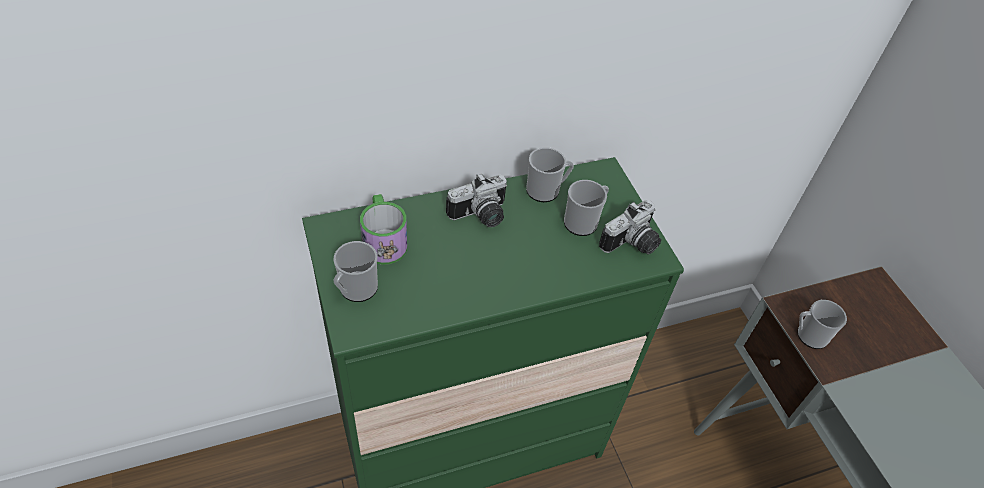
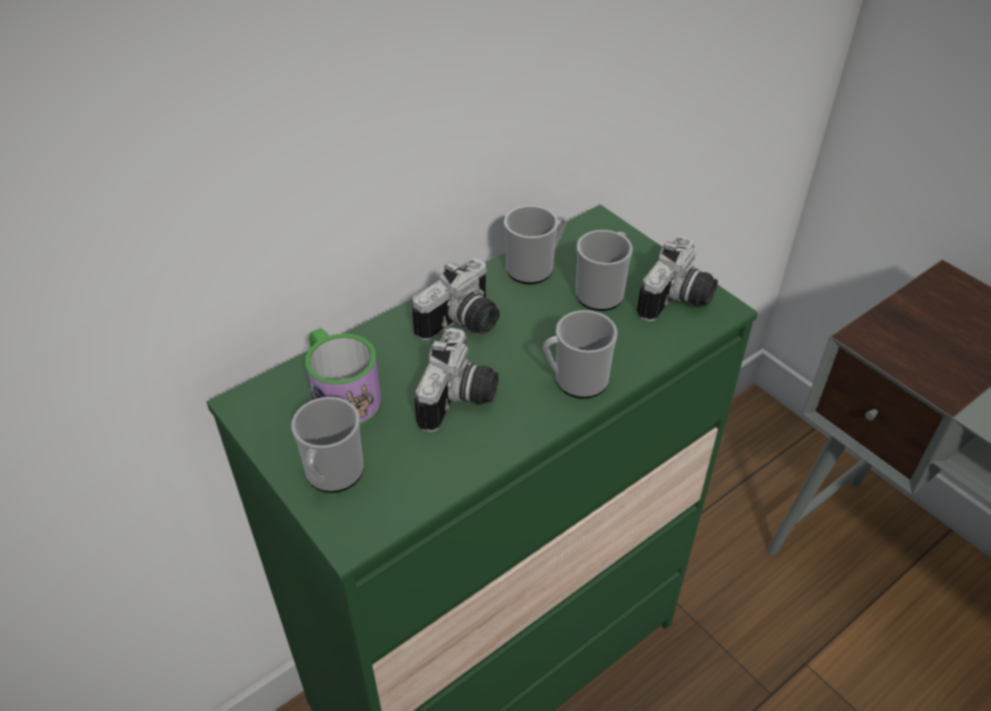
camera: 15 degrees left, 5 degrees down
mug [798,300,847,349] -> mug moved to [543,310,617,399]
none -> camera [414,328,499,432]

